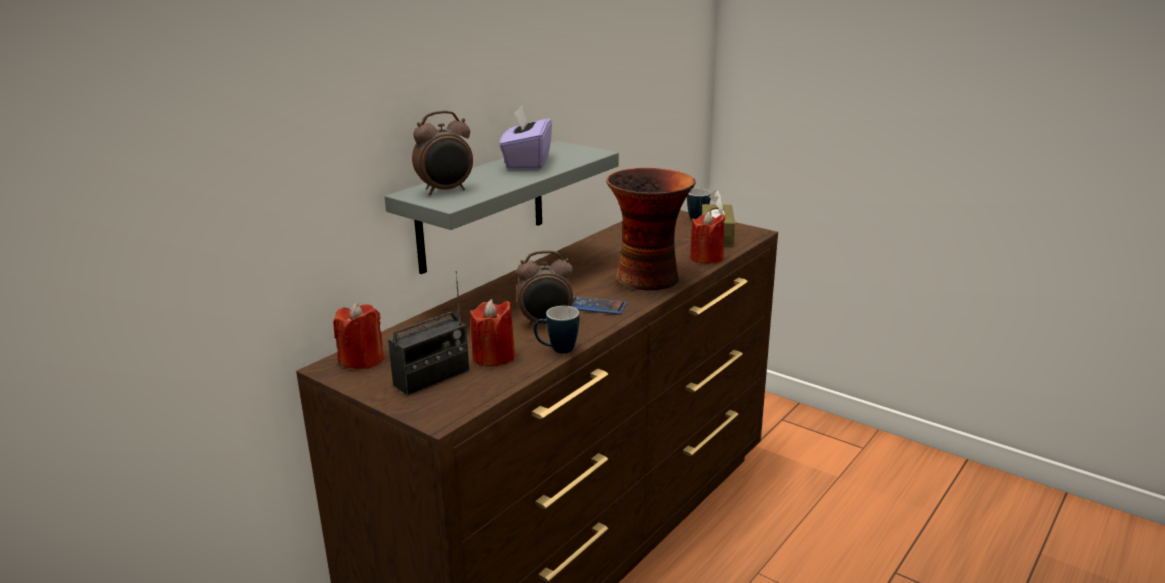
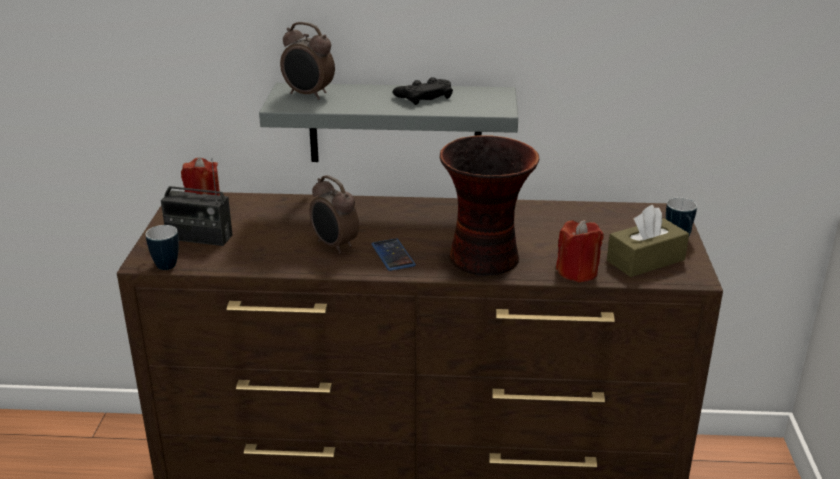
camera: 55 degrees right, 5 degrees up
red candle [470,299,515,367] -> none
purple tissue box [499,106,552,170] -> black game controller [393,77,453,105]
mug [534,306,579,353] -> mug moved to [146,225,179,270]

